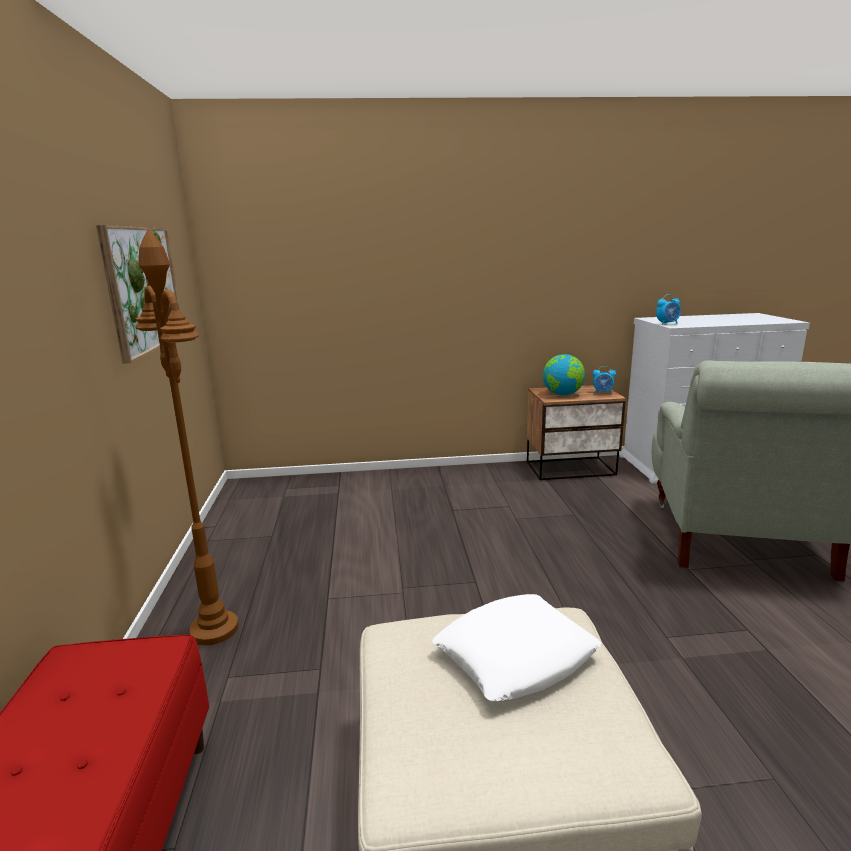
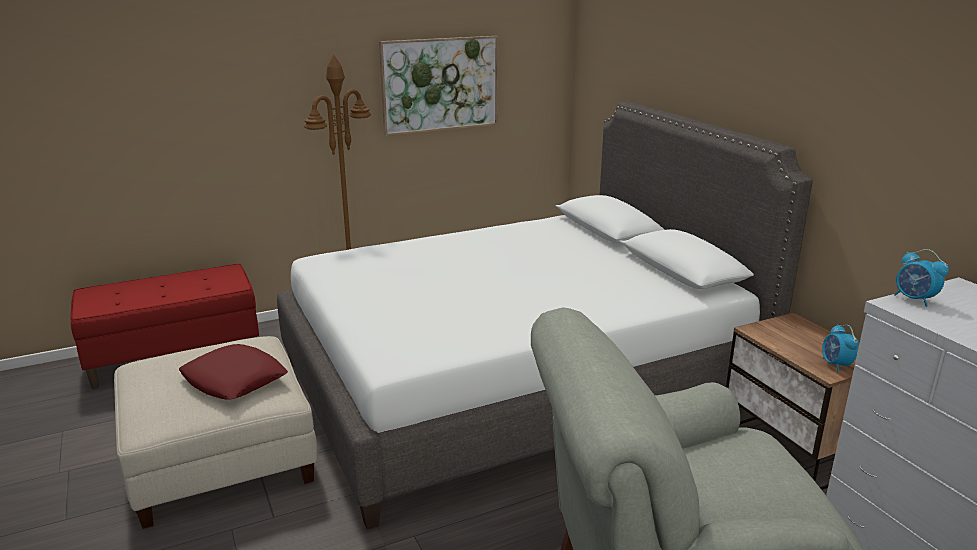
camera: 70 degrees right, 5 degrees up
white pillow [432,594,601,701] -> red pillow [179,344,288,399]
globe [543,354,585,396] -> none
none -> white bed [277,102,813,530]

